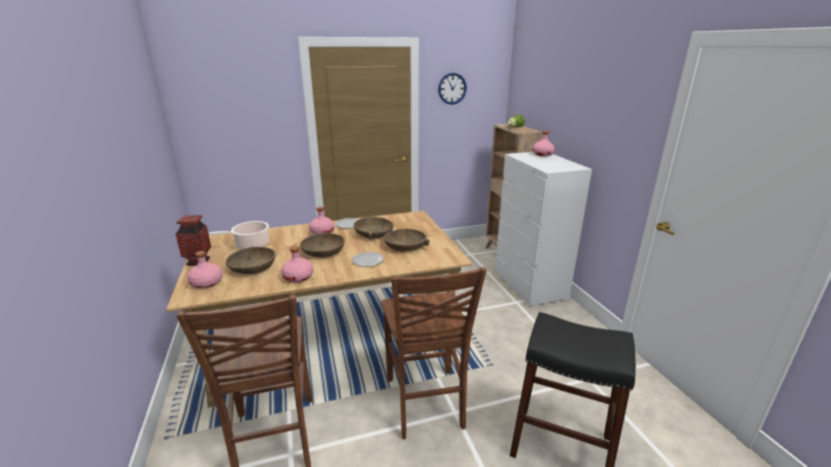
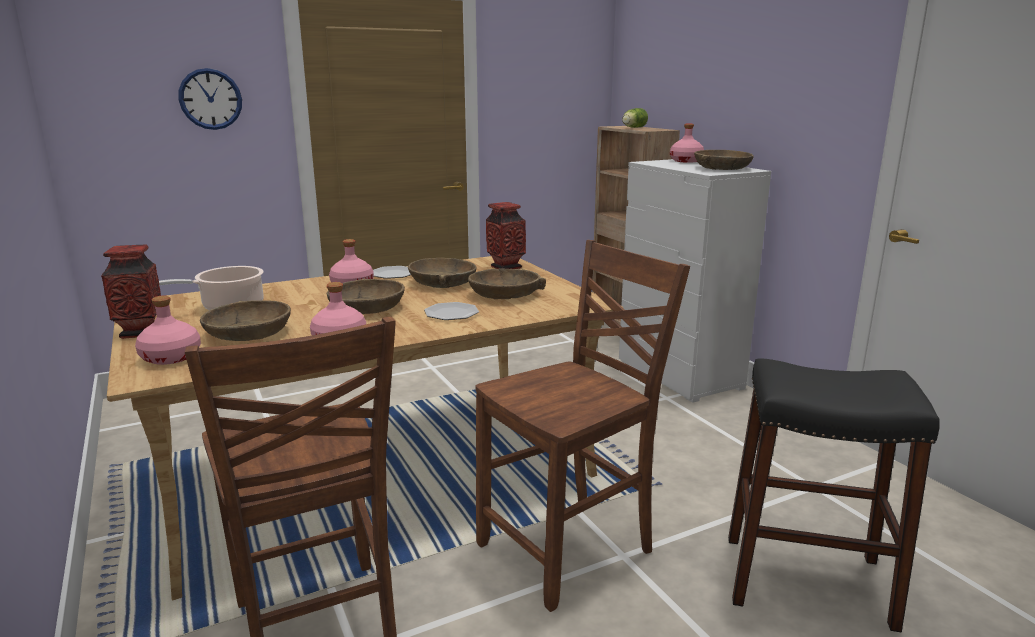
camera: 10 degrees left, 5 degrees down
brown chair [381,267,487,439] -> brown chair turned 105 degrees counterclockwise [476,240,690,612]
wall clock [438,73,467,105] -> wall clock moved to [178,68,242,130]
none -> vase [486,202,526,269]
none -> brown bowl [694,150,754,170]

